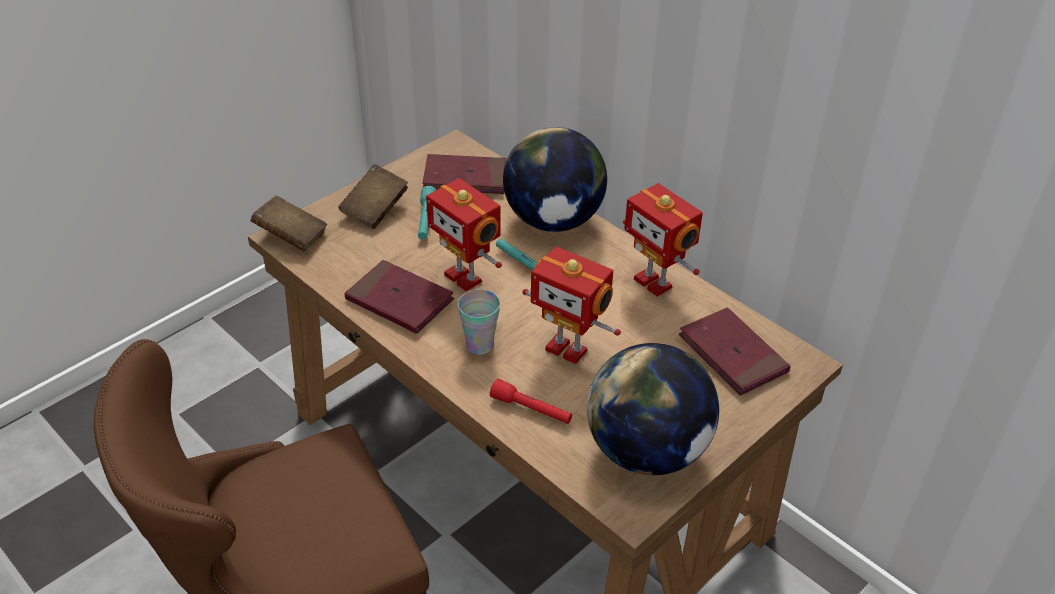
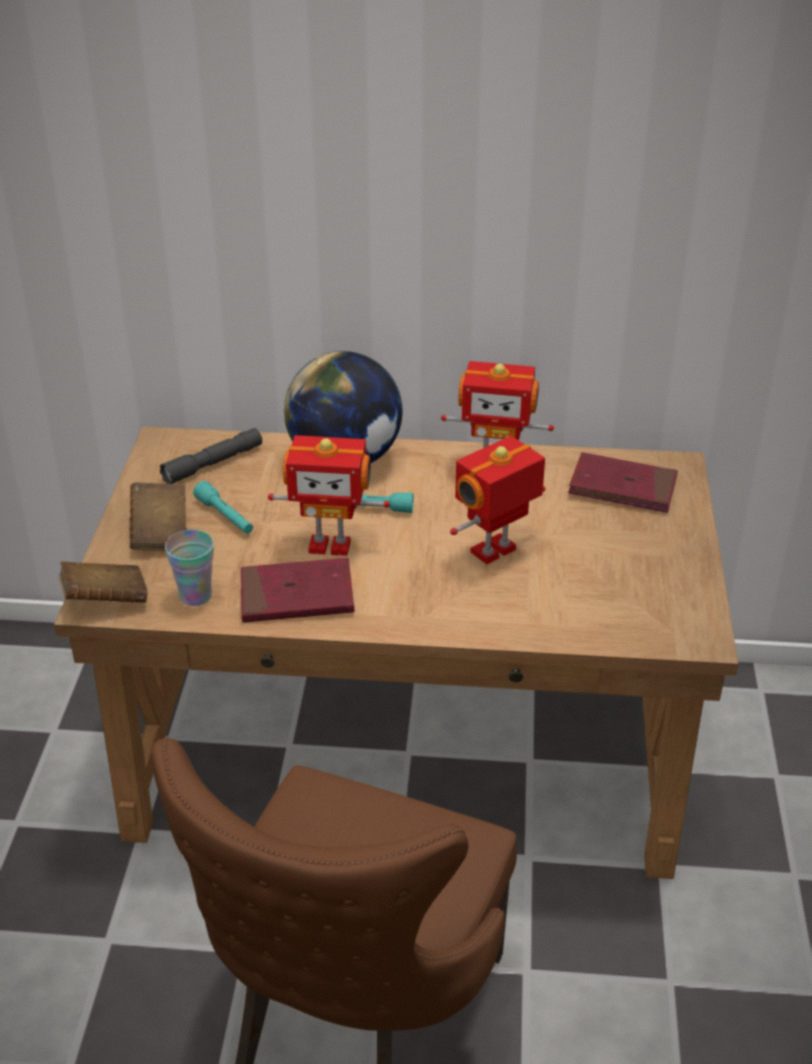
camera: 40 degrees left, 5 degrees down
red book [423,154,507,194] -> grey flashlight [160,428,262,484]
cup [458,289,500,355] -> cup moved to [165,530,214,606]
red flashlight [490,379,572,424] -> none
toy robot [522,246,621,364] -> toy robot turned 150 degrees clockwise [450,436,546,564]
globe [587,343,719,475] -> none

